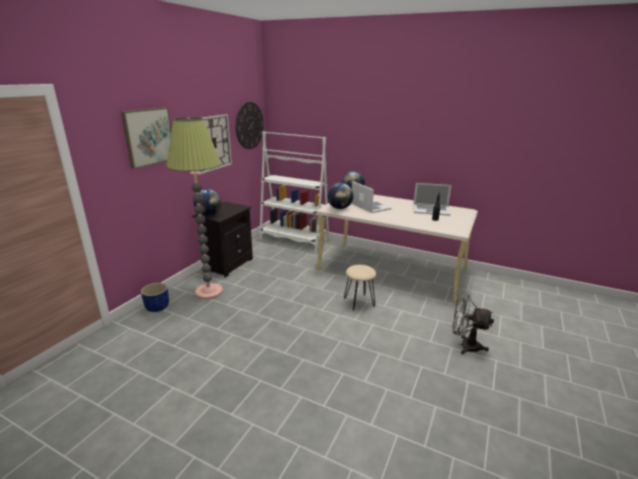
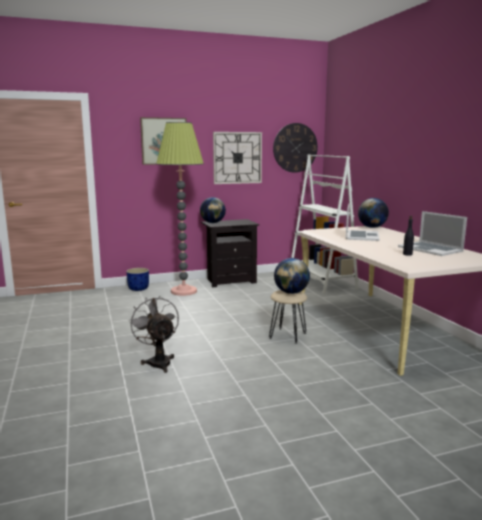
camera: 45 degrees right, 10 degrees down
globe [327,183,353,209] -> globe moved to [274,258,310,294]
grey fan [452,294,494,355] -> grey fan moved to [129,296,179,373]

